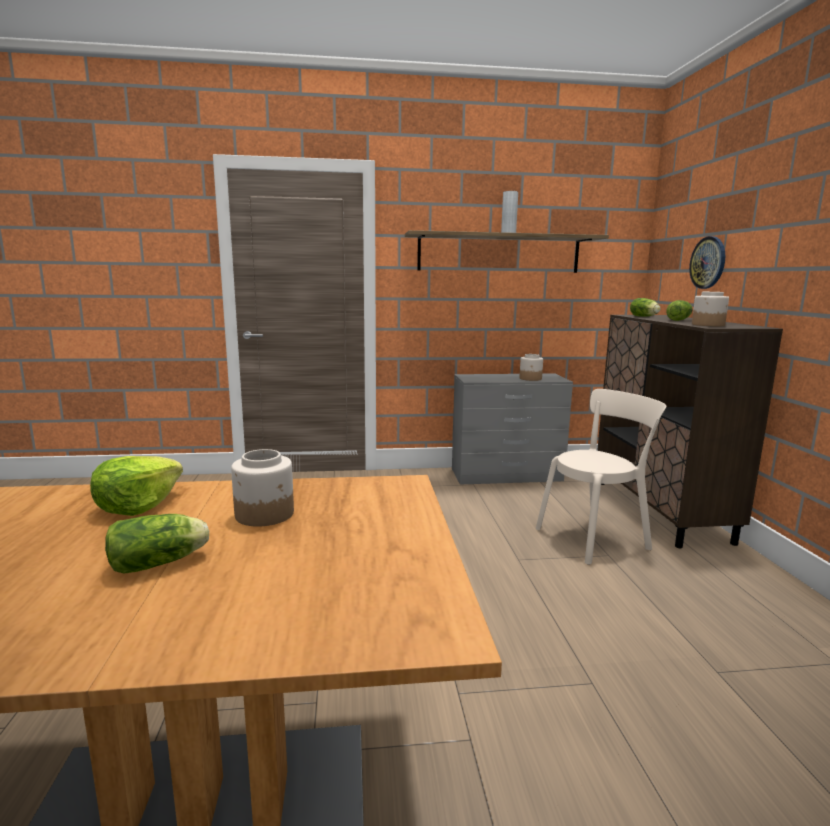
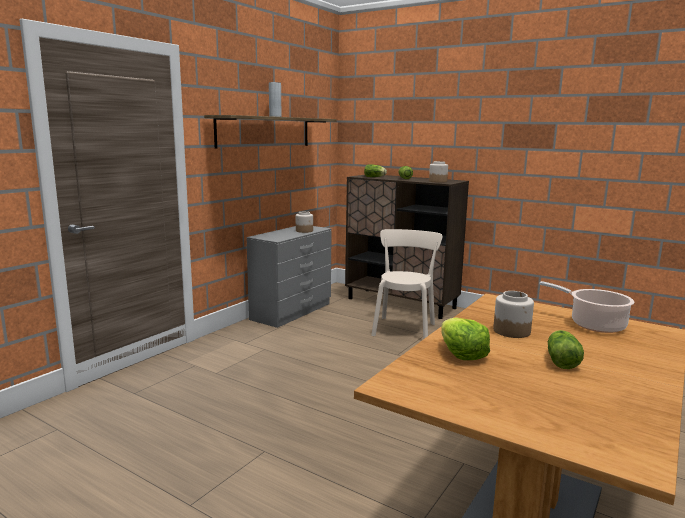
camera: 50 degrees left, 0 degrees up
wall clock [689,236,725,289] -> none
none -> cooking pot [539,281,634,333]

